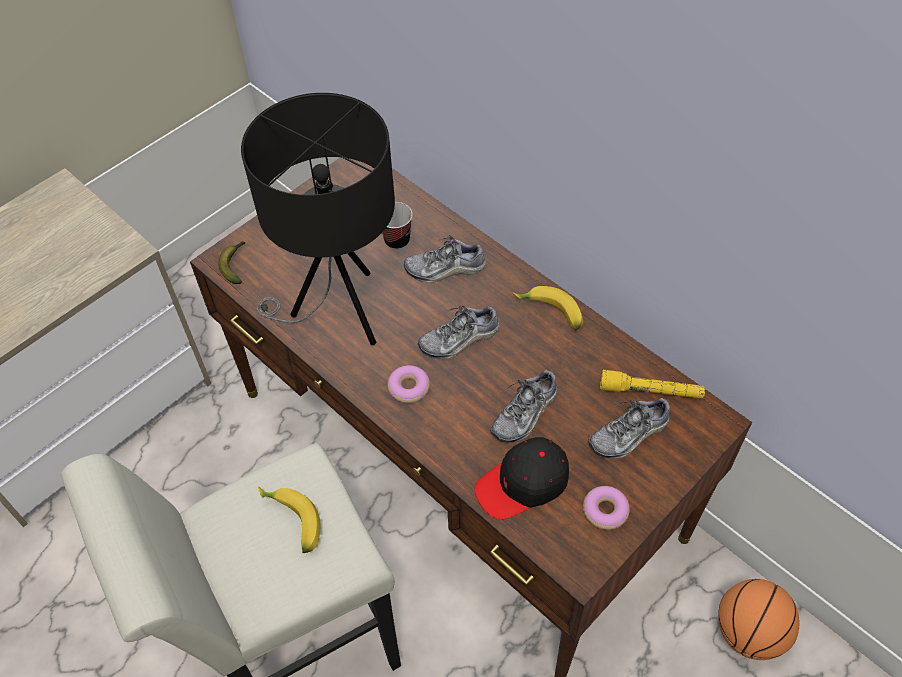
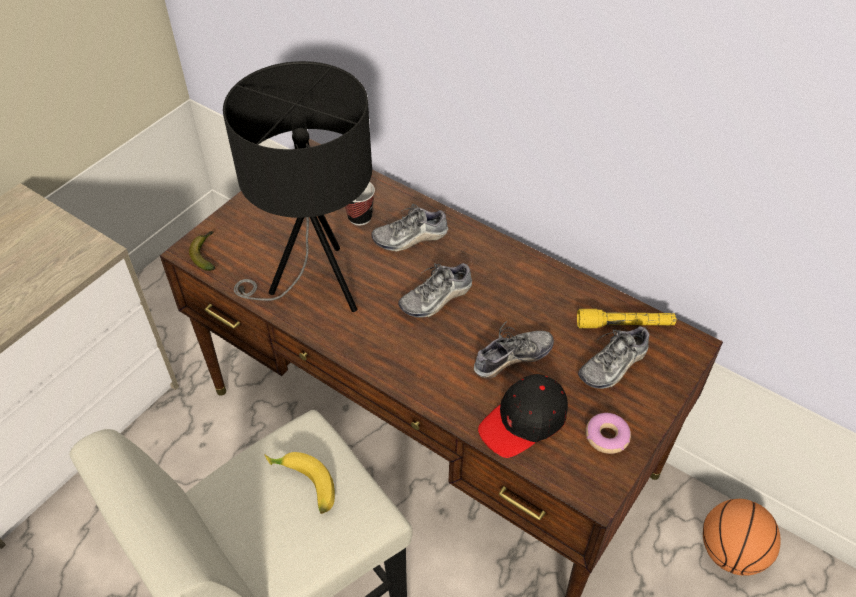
camera: 10 degrees left, 5 degrees down
donut [387,365,430,403] -> none
shoe [490,370,557,443] -> shoe turned 150 degrees counterclockwise [474,321,554,378]
banana [512,286,583,331] -> none

